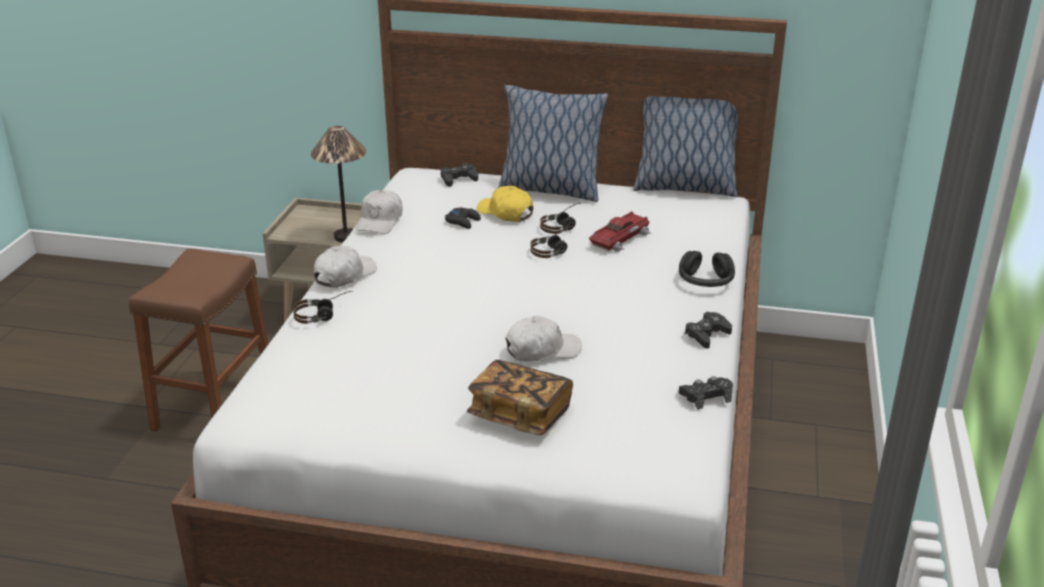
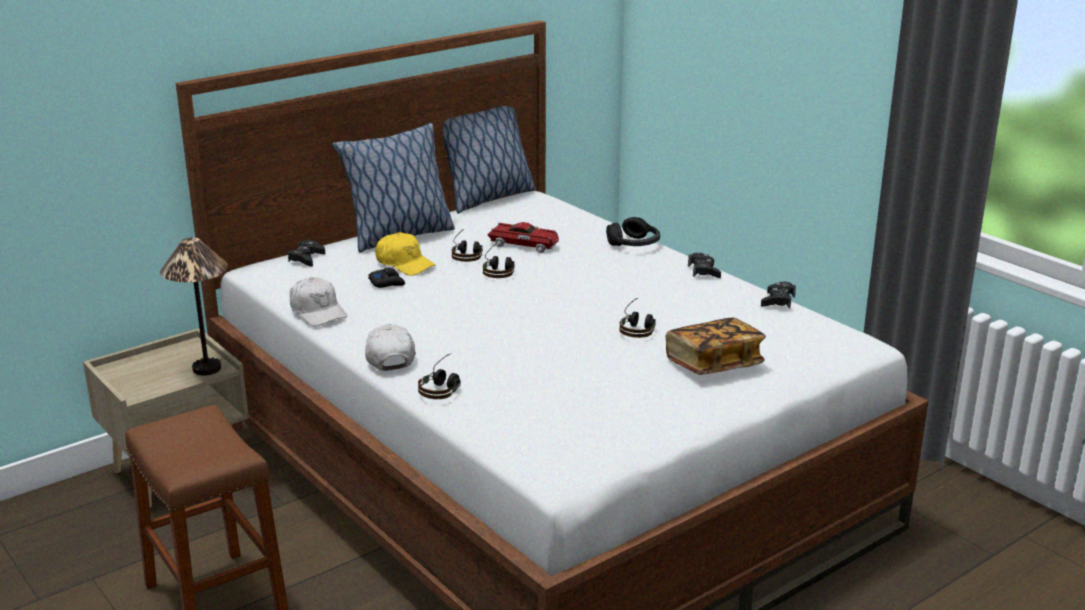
camera: 50 degrees left, 5 degrees down
yellow cap [477,186,534,222] -> yellow cap turned 135 degrees counterclockwise [375,232,436,276]
white cap [506,315,582,362] -> headphones [619,298,656,338]
toy car [589,211,652,252] -> toy car turned 120 degrees clockwise [487,222,559,253]

